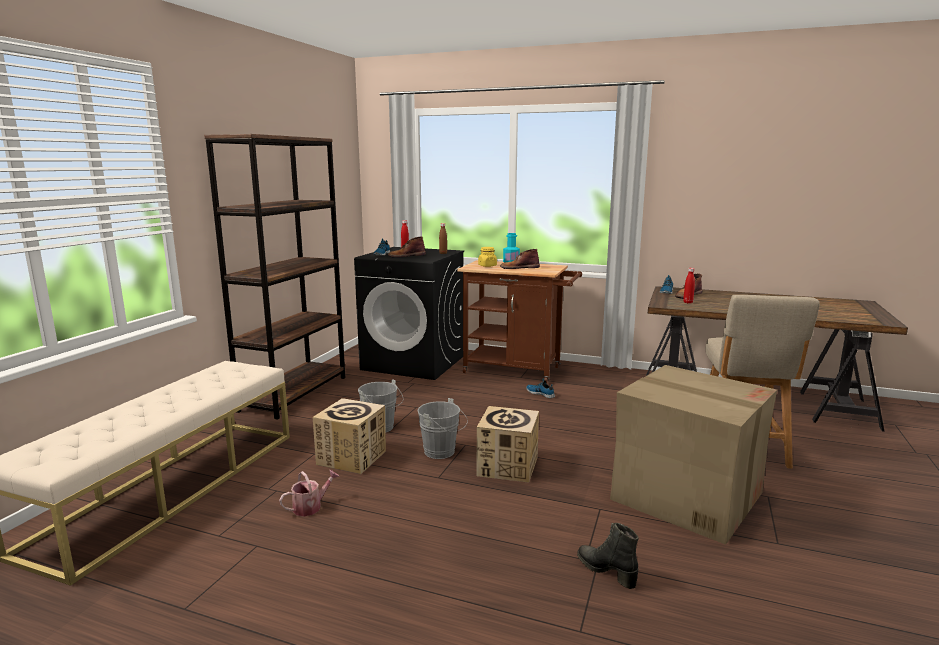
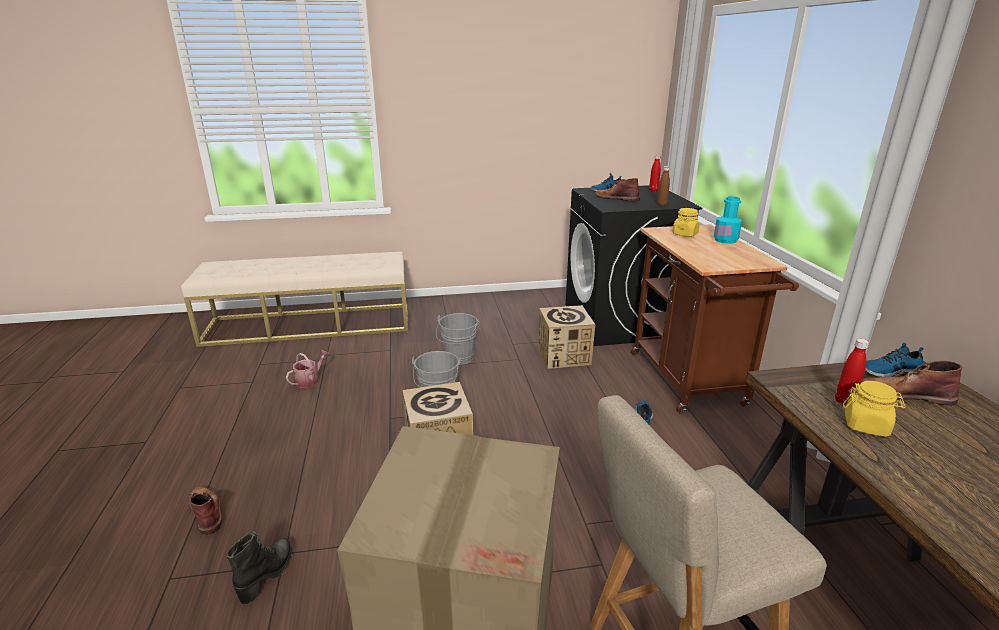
camera: 60 degrees right, 10 degrees up
brown bookcase [204,134,345,420] -> none
watering can [279,470,340,517] -> watering can turned 75 degrees counterclockwise [286,350,330,388]
cardboard box [313,398,386,474] -> cardboard box moved to [538,305,595,369]
brown boot [500,249,540,269] -> brown boot moved to [189,486,222,535]
none -> yellow jar [843,381,905,437]

